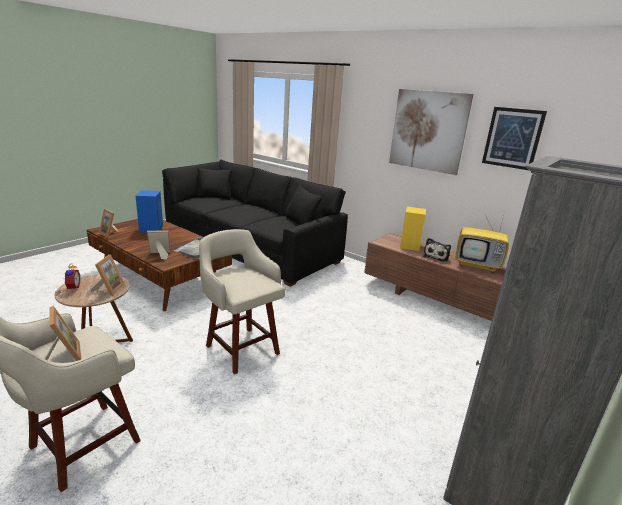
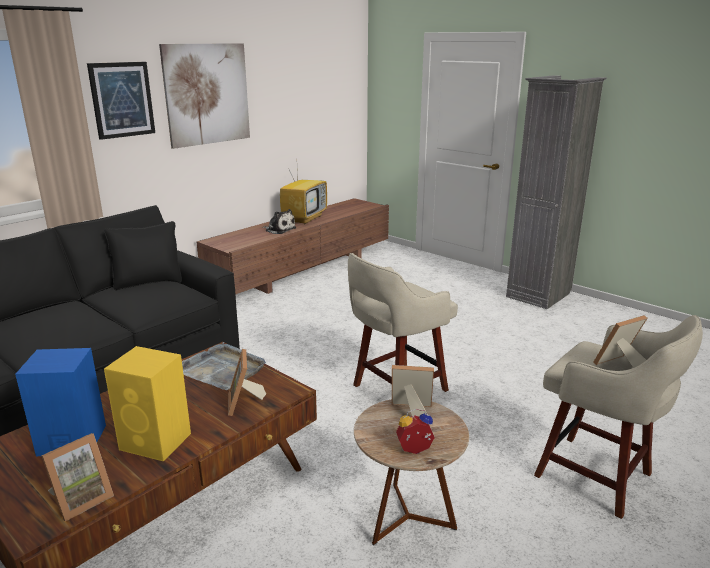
camera: 85 degrees left, 0 degrees up
yellow speaker [400,207,426,251] -> yellow speaker moved to [104,346,191,462]
picture [482,107,547,171] -> picture moved to [87,62,155,140]

